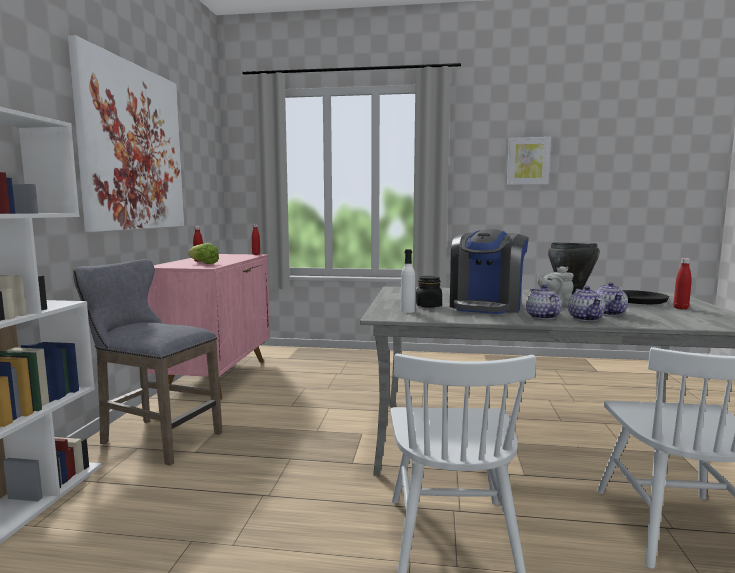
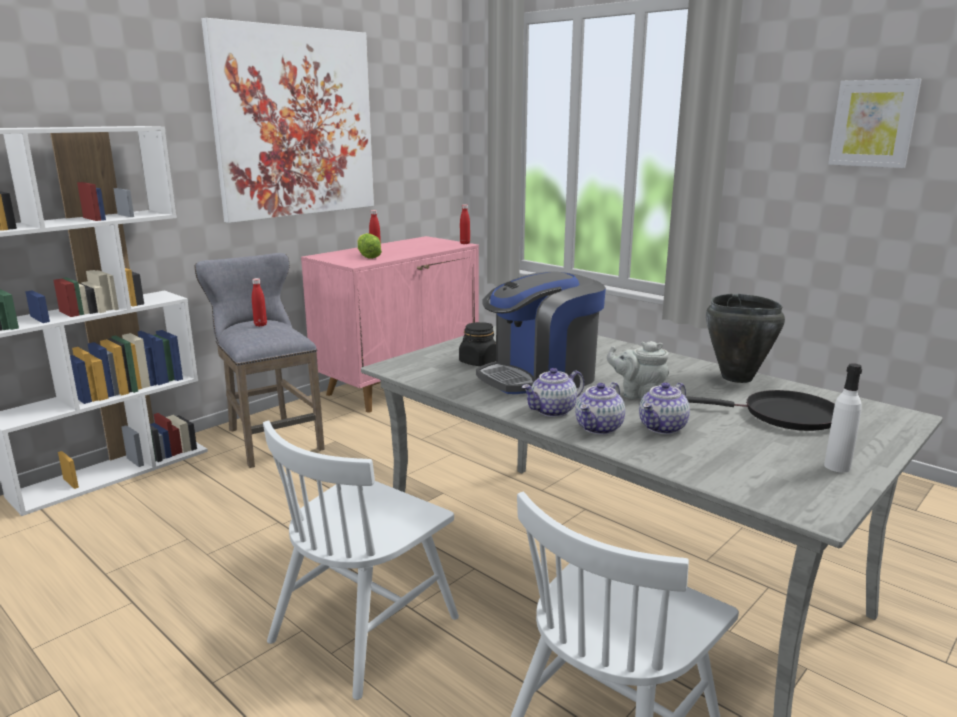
camera: 35 degrees right, 10 degrees up
white bottle [401,249,415,313] -> white bottle moved to [824,363,862,473]
teapot [526,285,562,320] -> teapot turned 150 degrees counterclockwise [522,368,584,417]
red bottle [673,258,692,309] -> red bottle moved to [252,278,267,327]

